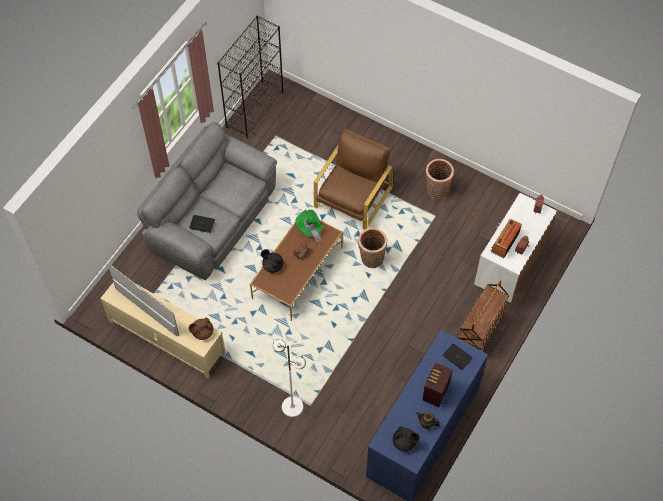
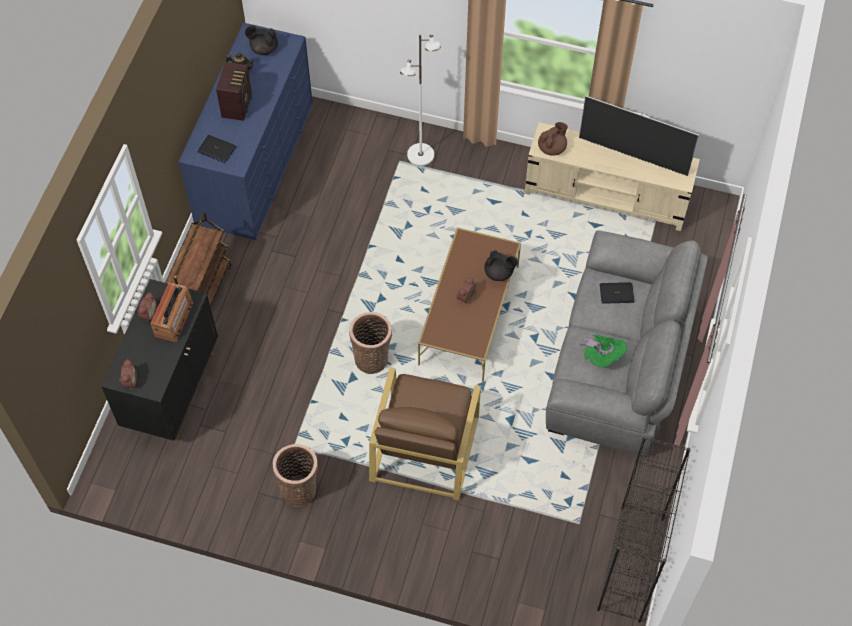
camera: 165 degrees right, 0 degrees up
green hat [295,209,323,242] -> green hat moved to [579,335,627,367]
white cabinet [474,193,557,304] -> black cabinet [101,279,218,441]

